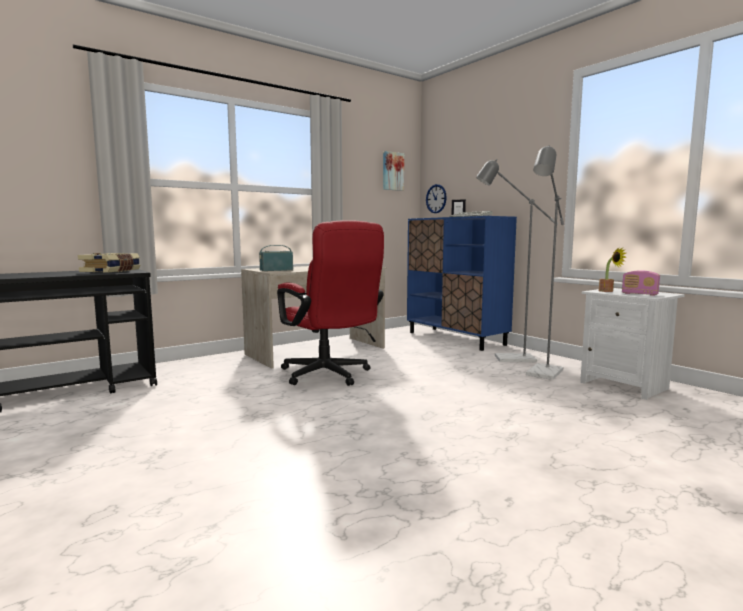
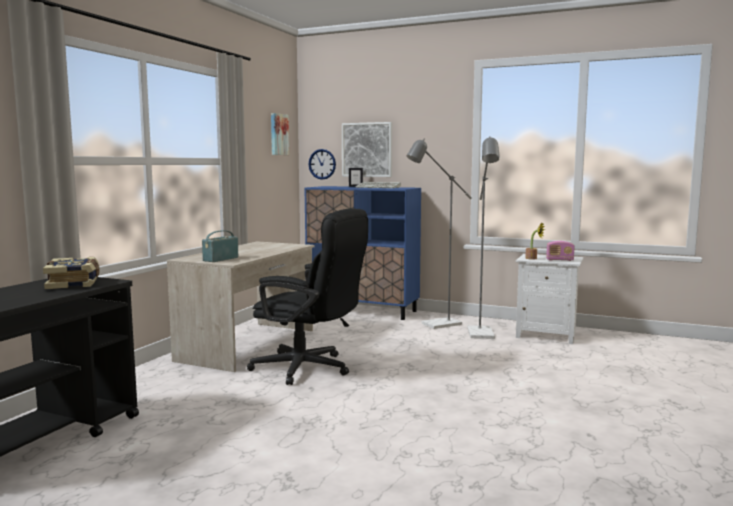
camera: 30 degrees left, 0 degrees up
red office chair [277,220,384,386] -> black office chair [247,208,368,385]
none -> picture [342,122,392,177]

